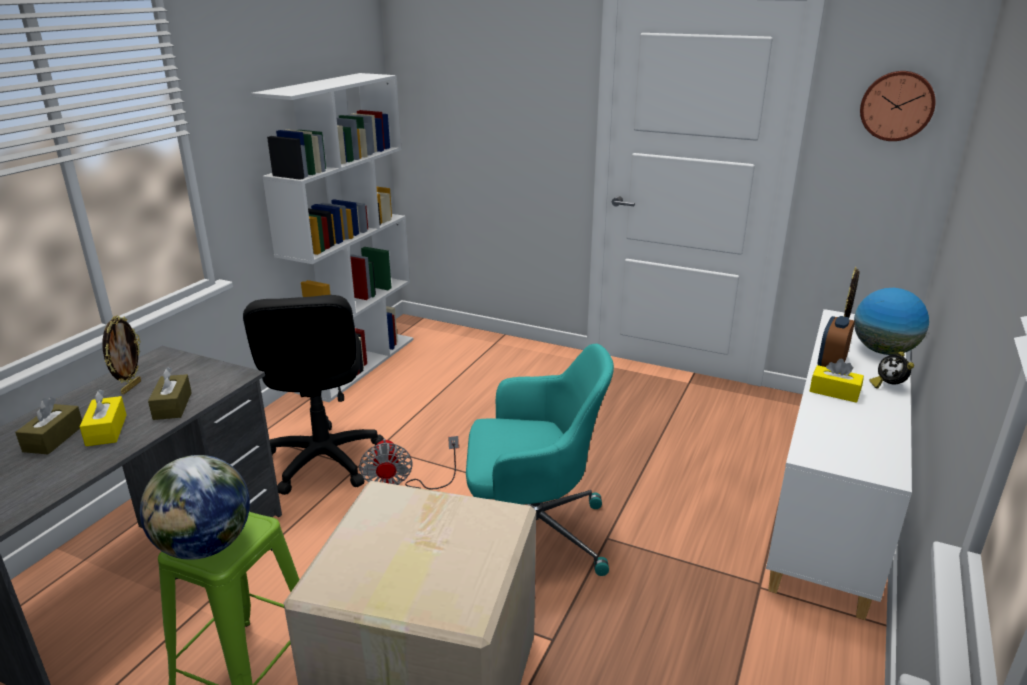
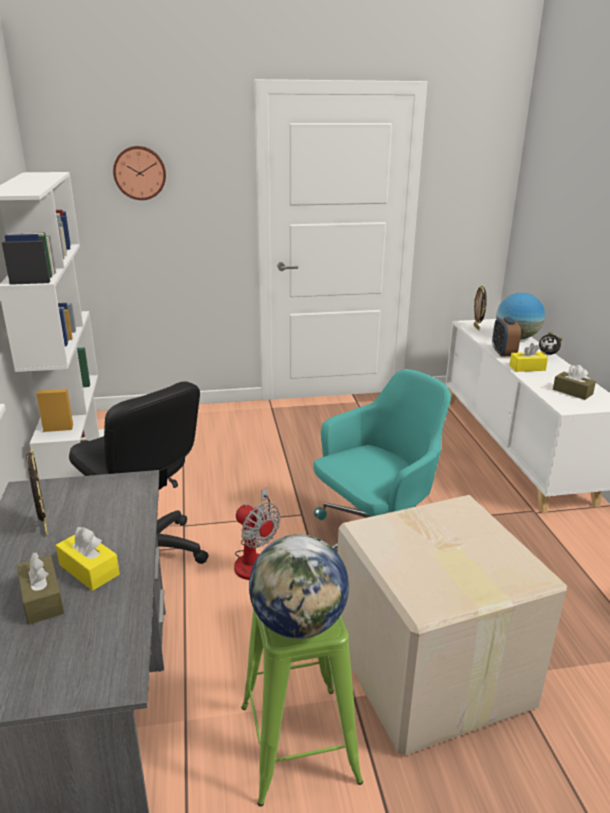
camera: 35 degrees left, 0 degrees up
brown tissue box [148,367,192,420] -> brown tissue box moved to [553,365,596,400]
wall clock [860,71,935,141] -> wall clock moved to [113,146,166,200]

